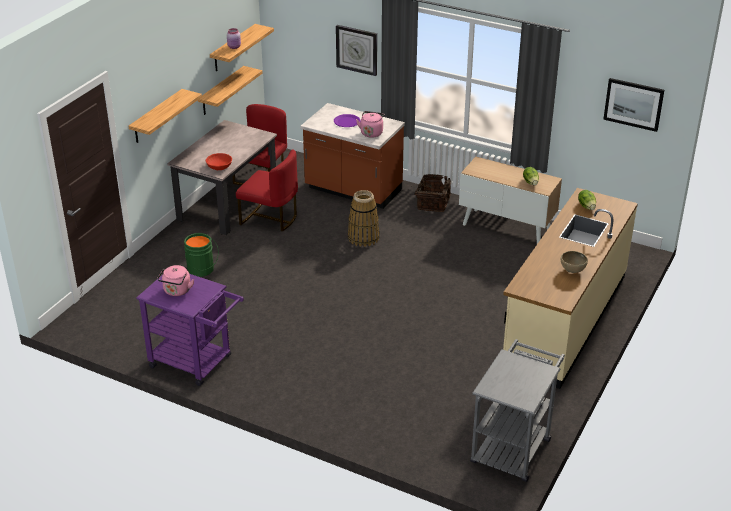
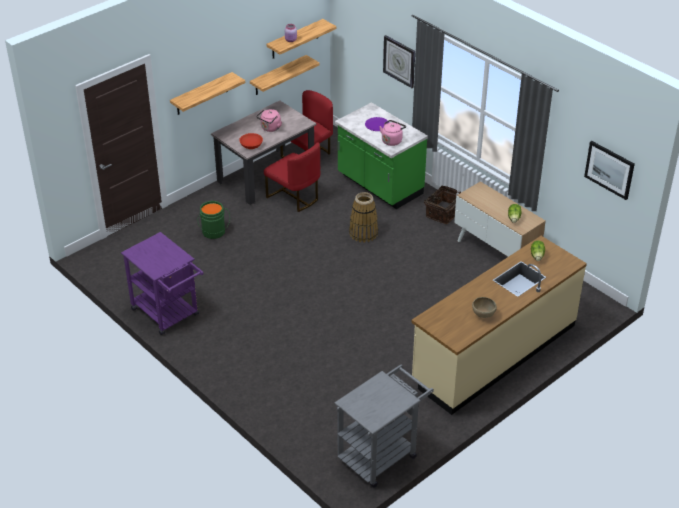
camera: 20 degrees right, 5 degrees up
pink kettle [157,265,195,296] -> pink kettle moved to [257,109,282,132]
brown counter [300,103,405,209] -> green counter [335,102,428,209]

